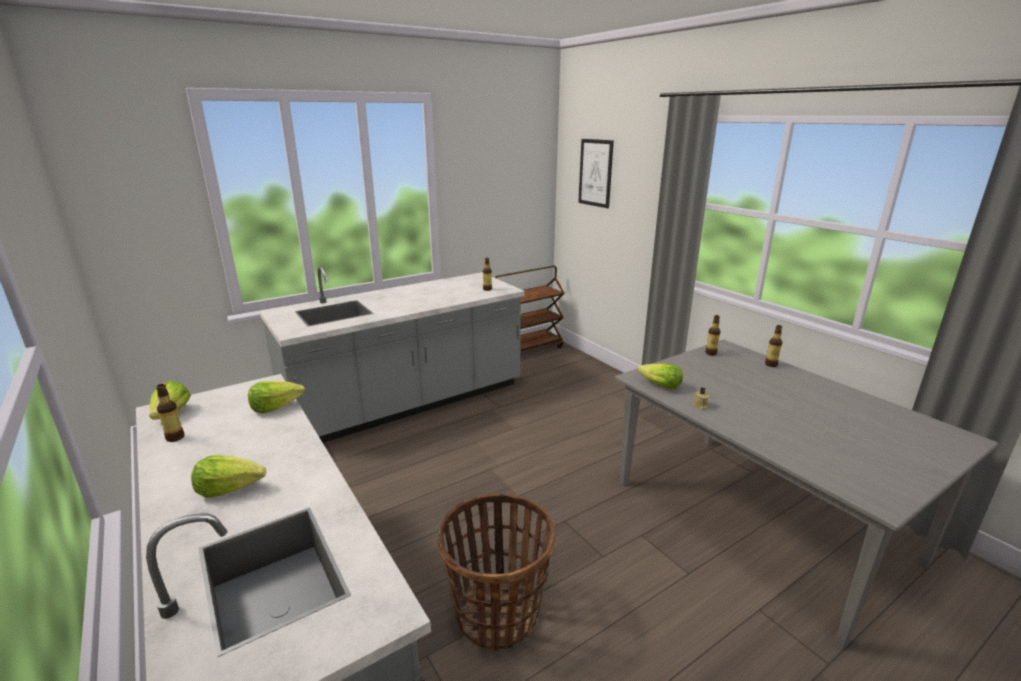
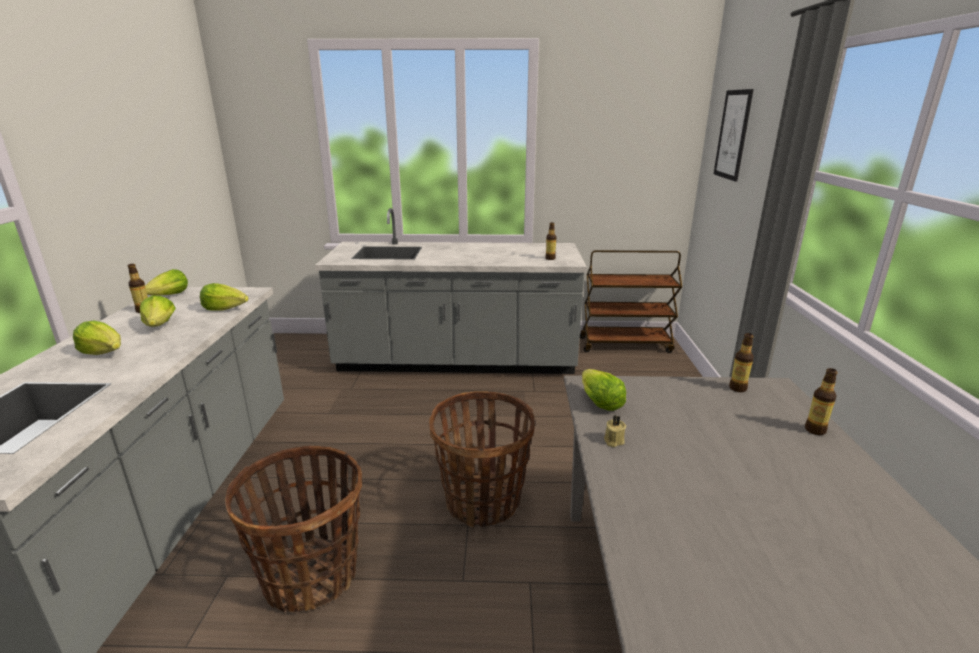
camera: 35 degrees right, 0 degrees up
none -> lettuce [140,296,176,327]
none -> basket [429,391,535,527]

